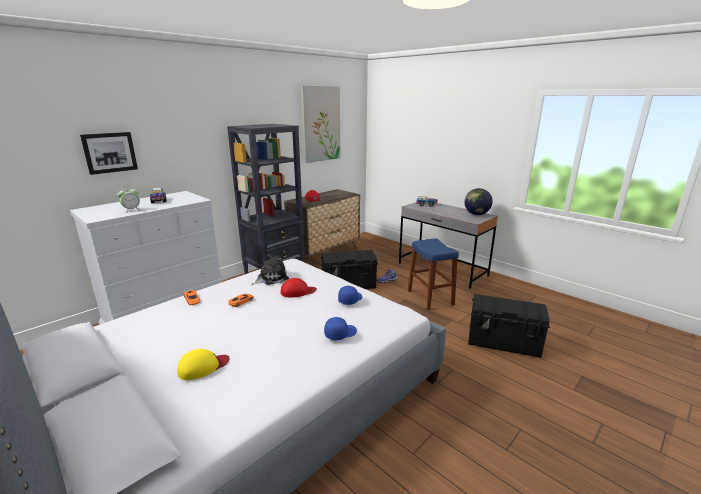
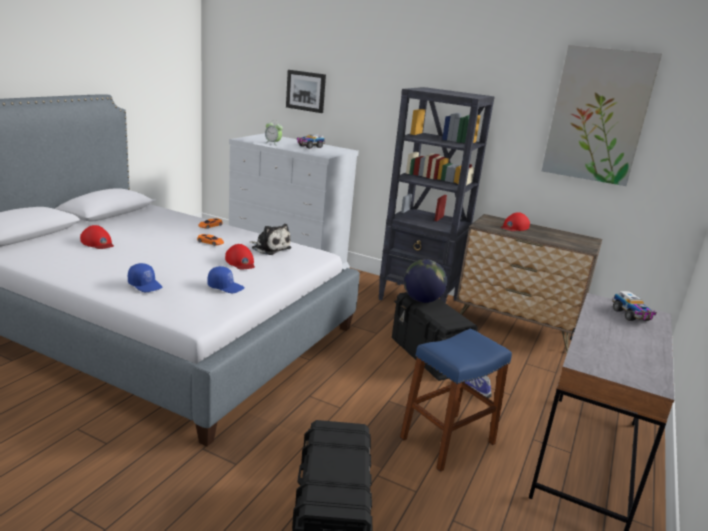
camera: 70 degrees right, 0 degrees up
yellow cap [177,349,229,380] -> red cap [80,225,114,249]
globe [464,188,493,215] -> globe moved to [403,259,447,303]

